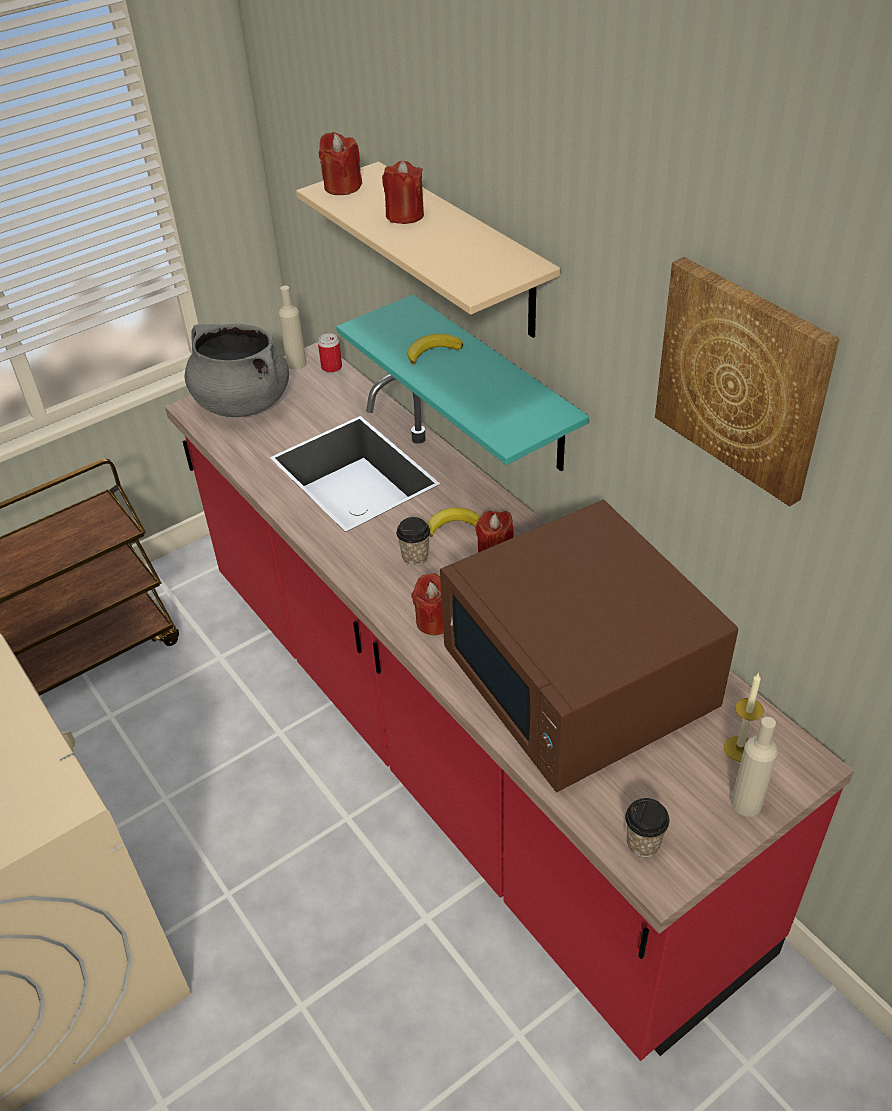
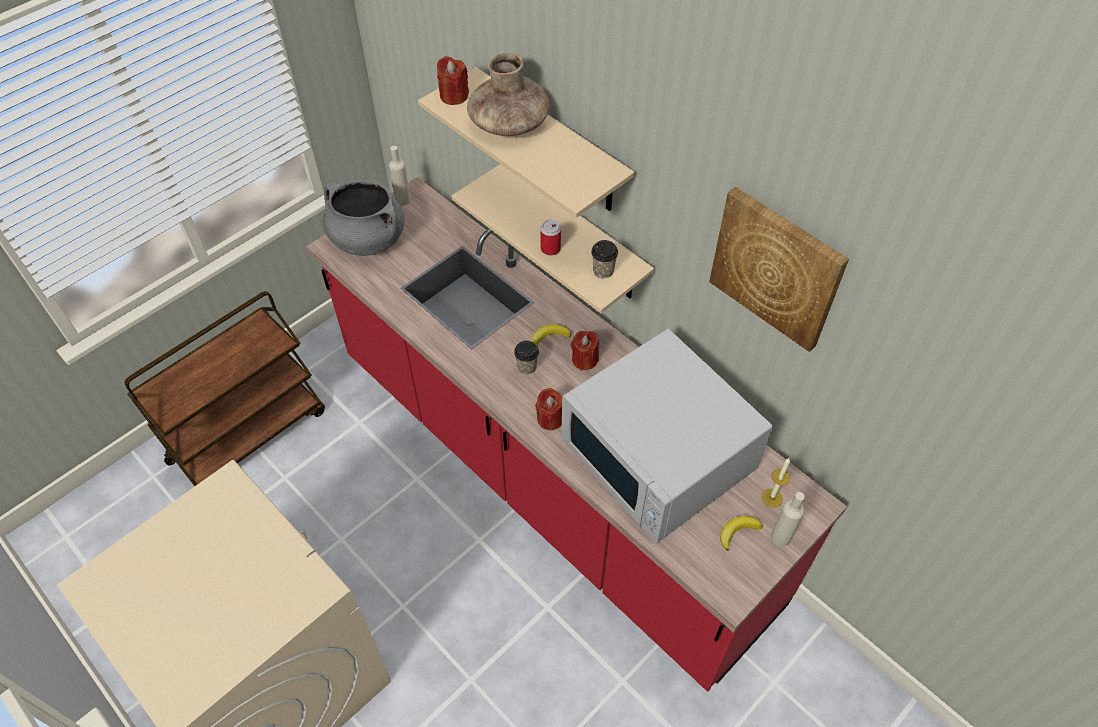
camera: 10 degrees left, 10 degrees up
can [318,333,342,373] -> can moved to [540,220,561,256]
turquoise shelf [336,295,589,471] -> beige shelf [451,164,654,313]
red candle [382,161,424,224] -> brown vase [467,52,549,136]
banana [408,334,463,365] -> banana moved to [720,516,763,551]
brown microwave [440,500,738,792] -> white microwave [561,329,773,544]
cup [625,798,669,857] -> cup moved to [591,240,618,279]

